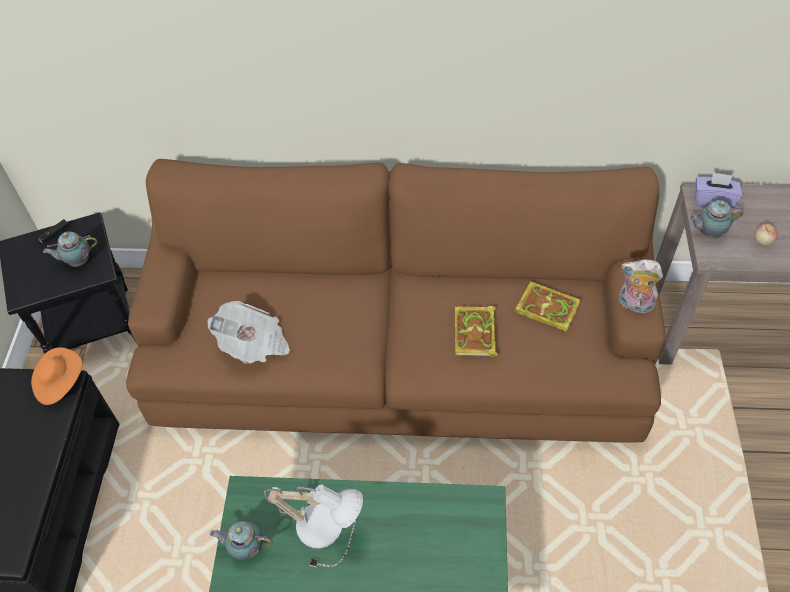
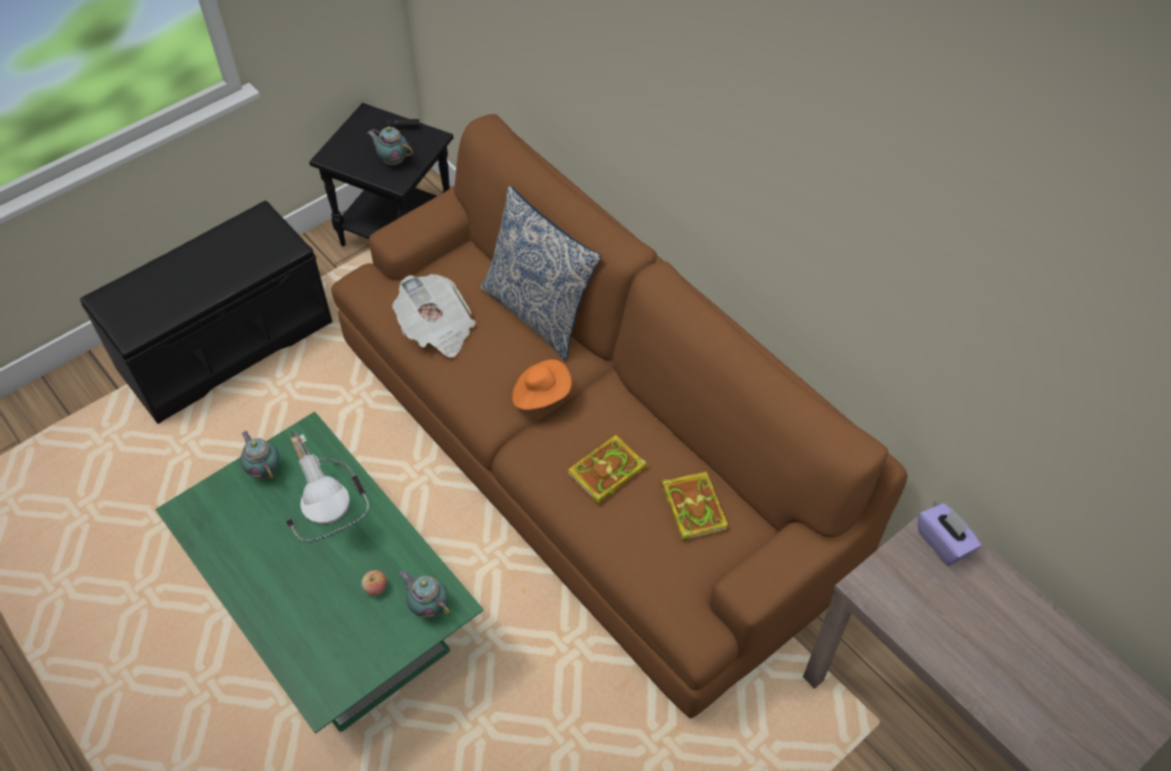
camera: 45 degrees right, 0 degrees up
orange hat [31,347,82,405] -> orange hat moved to [512,359,572,410]
plush toy [619,259,663,313] -> none
teapot [689,200,743,239] -> teapot moved to [400,570,451,618]
apple [755,224,778,245] -> apple moved to [361,570,387,596]
none -> pillow [481,186,601,361]

